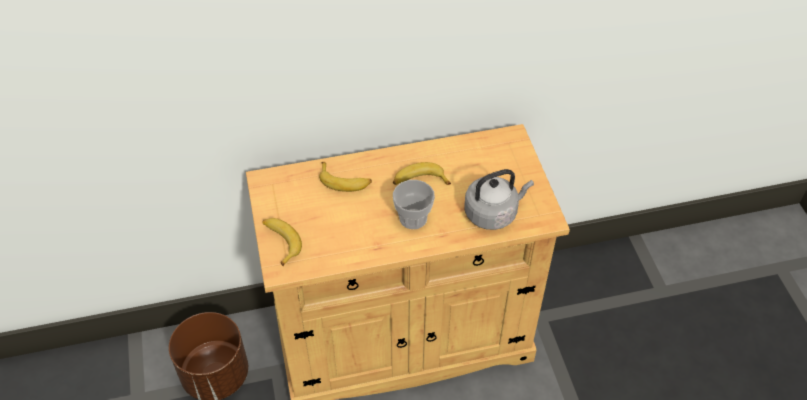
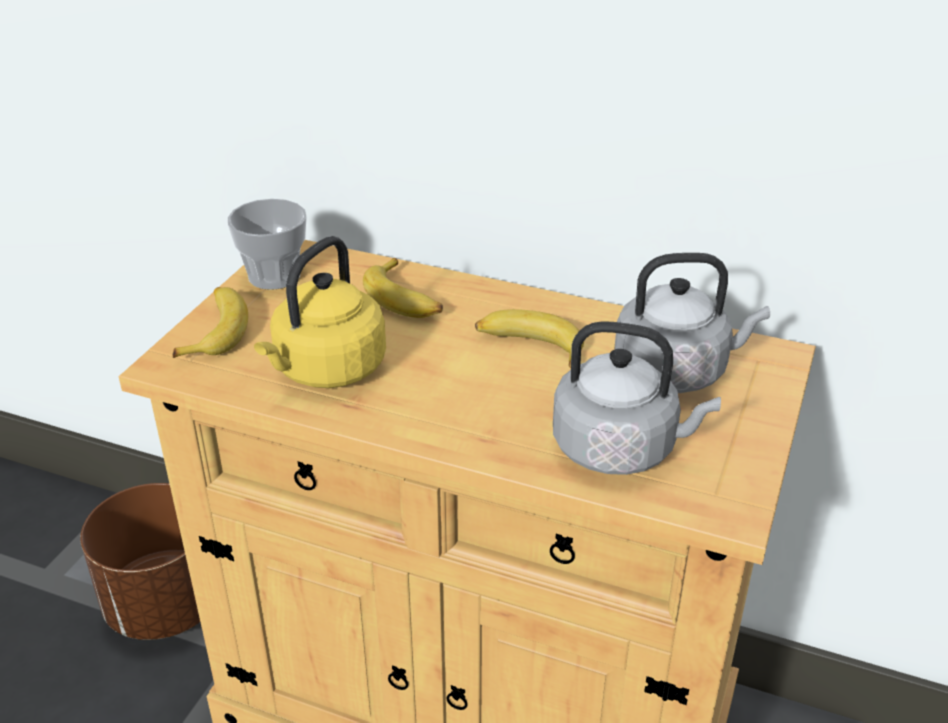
camera: 35 degrees right, 15 degrees down
cup [393,180,435,229] -> cup moved to [228,199,306,290]
none -> yellow kettle [254,236,386,388]
none -> grey kettle [615,253,770,393]

